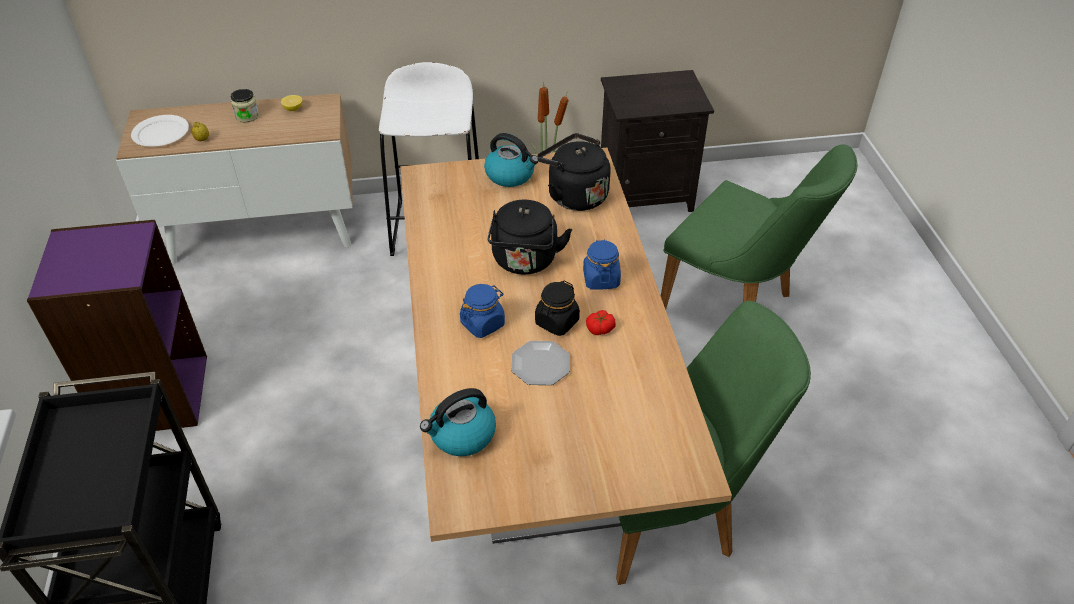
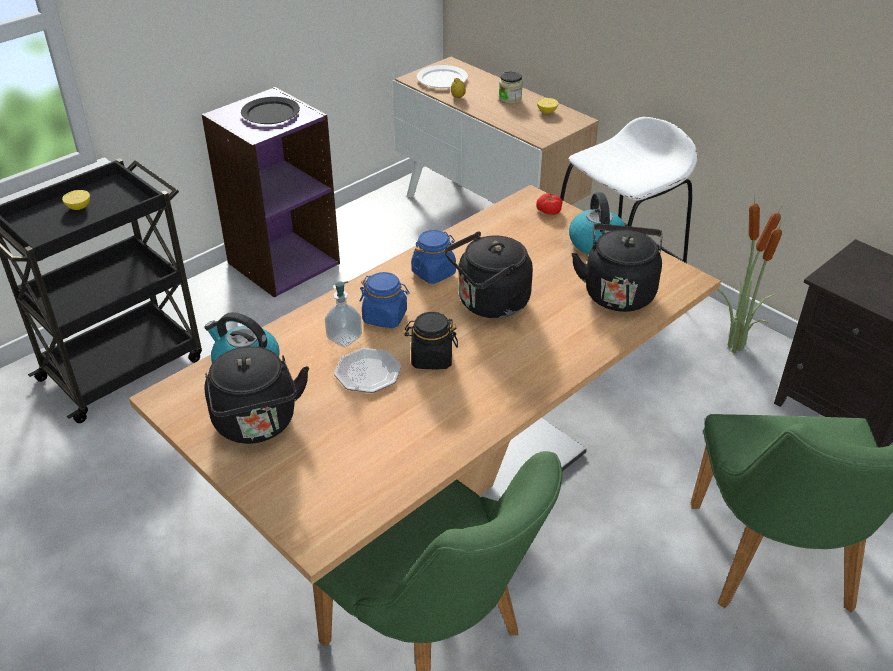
camera: 55 degrees right, 5 degrees down
blue jar [583,239,621,290] -> blue jar moved to [411,230,456,284]
tomato [586,310,616,335] -> tomato moved to [536,193,563,215]
none -> lemon [62,190,90,210]
none -> black kettle [204,346,309,444]
none -> black plate [241,97,300,124]
none -> soap dispenser [325,281,362,347]

